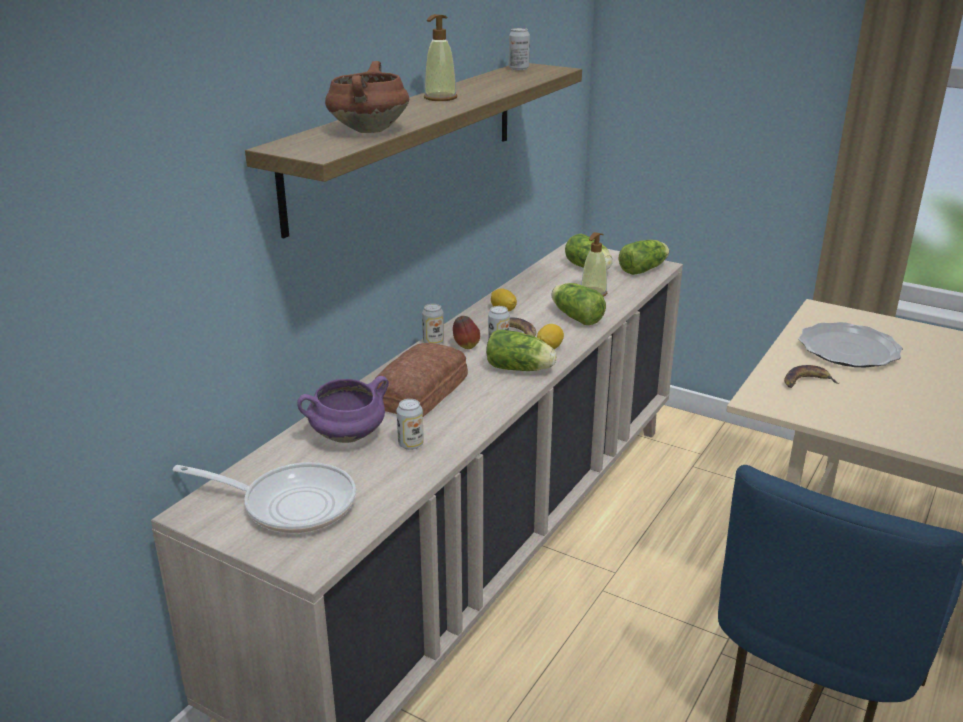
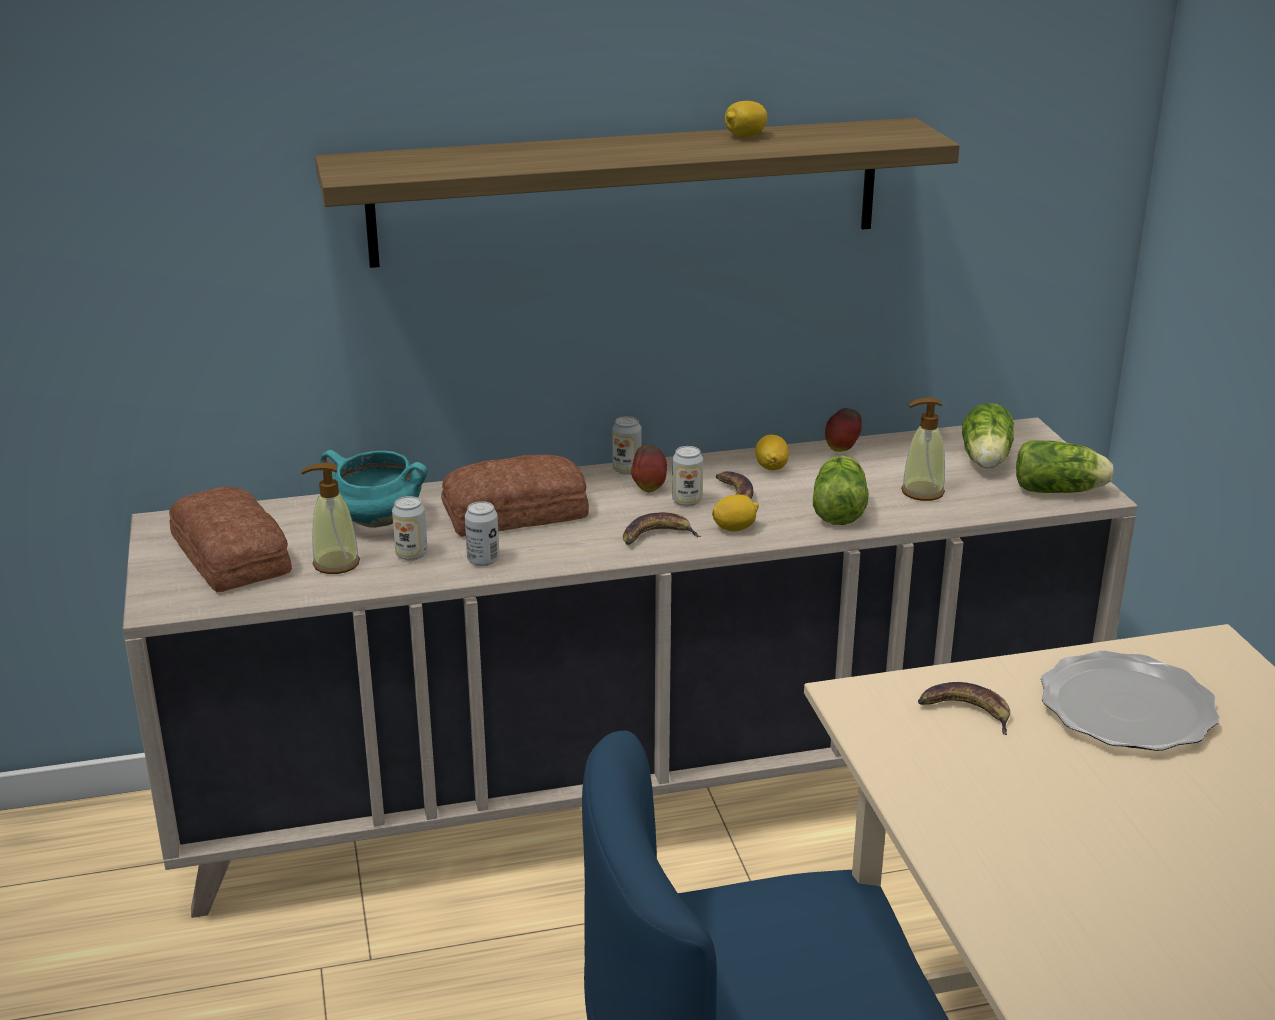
camera: 45 degrees right, 0 degrees up
frying pan [173,462,356,534] -> bread [169,487,292,592]
purple cooking pot [297,376,389,443] -> turquoise cooking pot [320,450,428,528]
brown cooking pot [325,61,409,133] -> none
soap dispenser [424,14,457,101] -> soap dispenser moved to [301,463,360,574]
lettuce [486,329,557,371] -> banana [623,512,700,545]
can [509,28,530,70] -> can moved to [465,501,499,566]
none -> lemon [725,101,767,137]
none -> apple [825,408,862,452]

